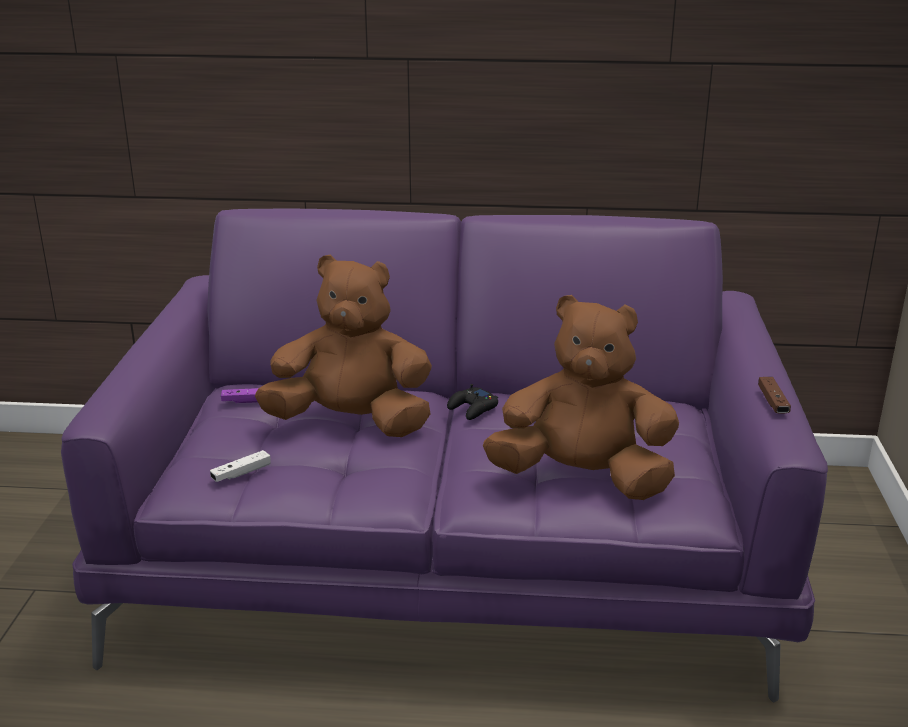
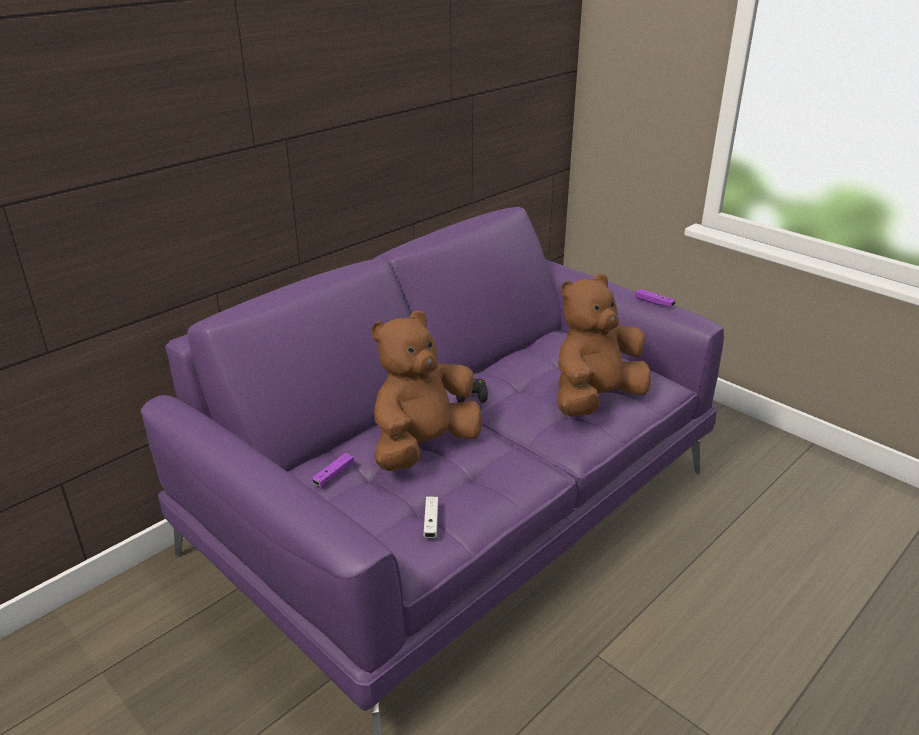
camera: 50 degrees left, 5 degrees up
brown game controller [758,377,791,414] -> purple game controller [635,289,676,307]

